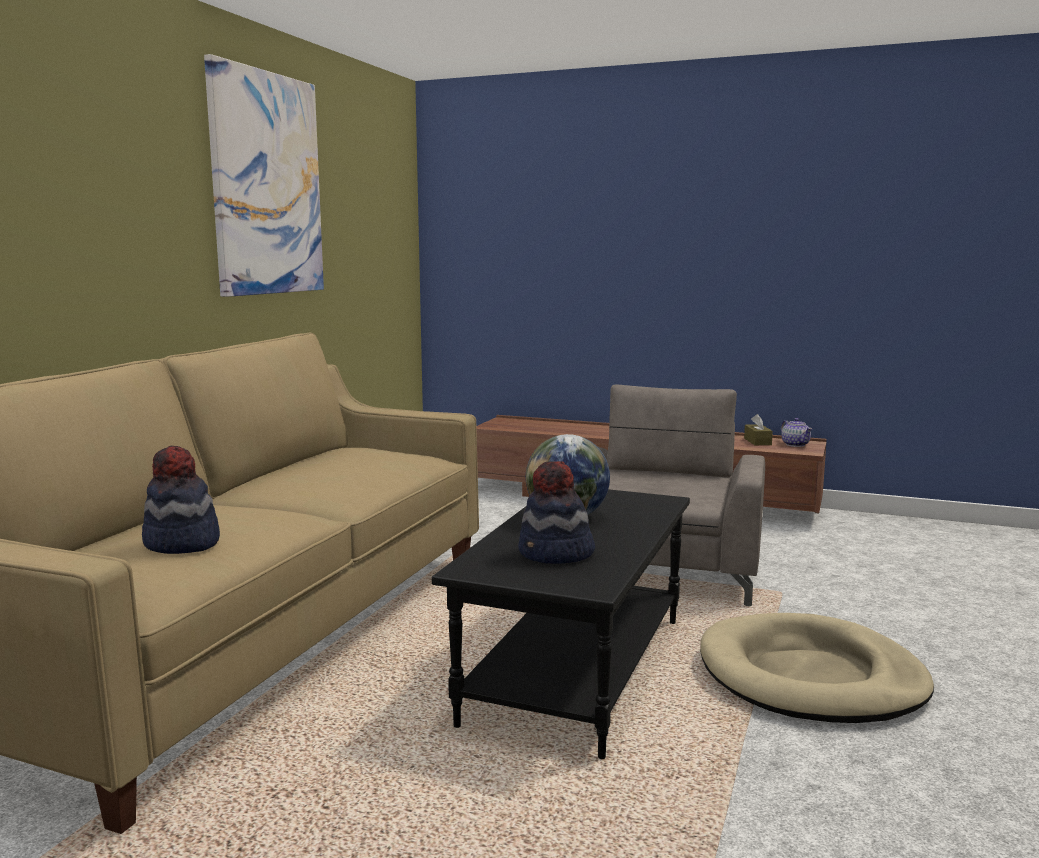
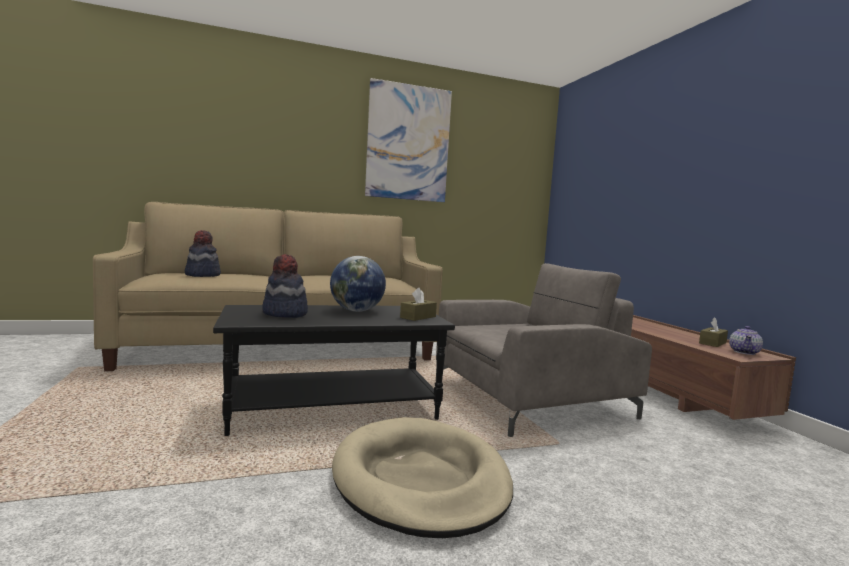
camera: 50 degrees right, 5 degrees down
none -> brown tissue box [400,288,437,321]

